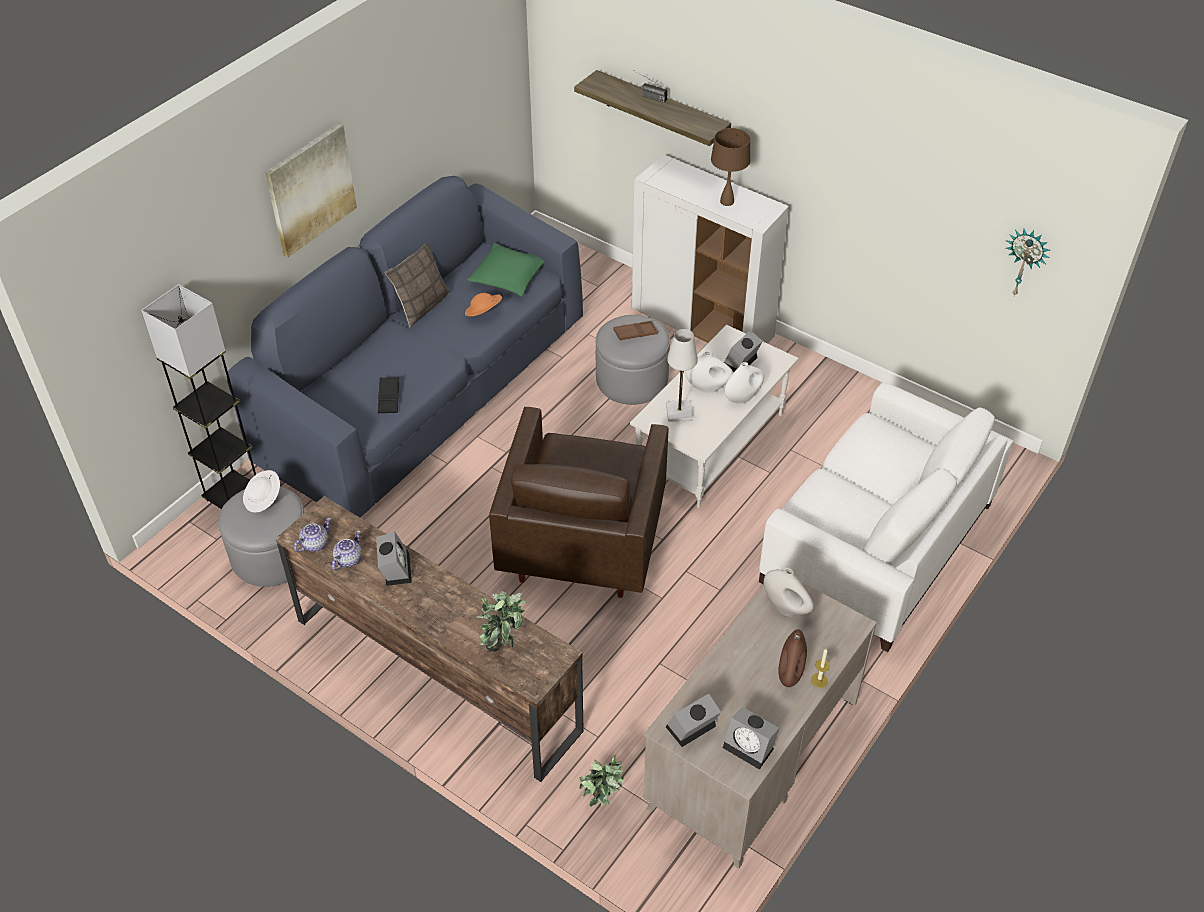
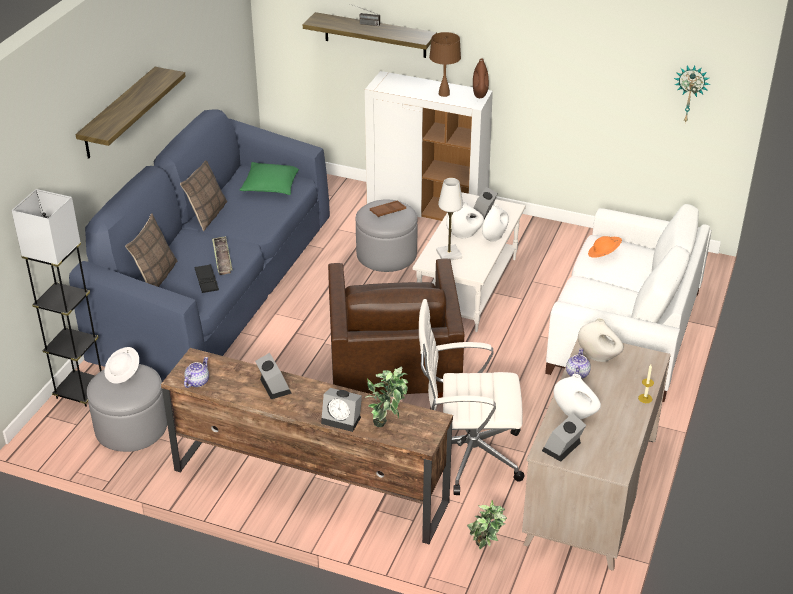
camera: 15 degrees left, 10 degrees down
picture [265,123,357,258] -> shelf [75,67,186,159]
teapot [332,531,362,570] -> teapot moved to [566,348,591,379]
orange hat [465,293,502,316] -> orange hat moved to [588,236,622,258]
alarm clock [723,707,779,770] -> alarm clock moved to [321,388,362,432]
brown vase [778,629,807,687] -> brown vase moved to [473,58,489,98]
none -> pillow [125,214,177,287]
none -> tray [212,236,233,275]
none -> white office chair [419,299,525,495]
none -> white vase [554,374,601,419]

